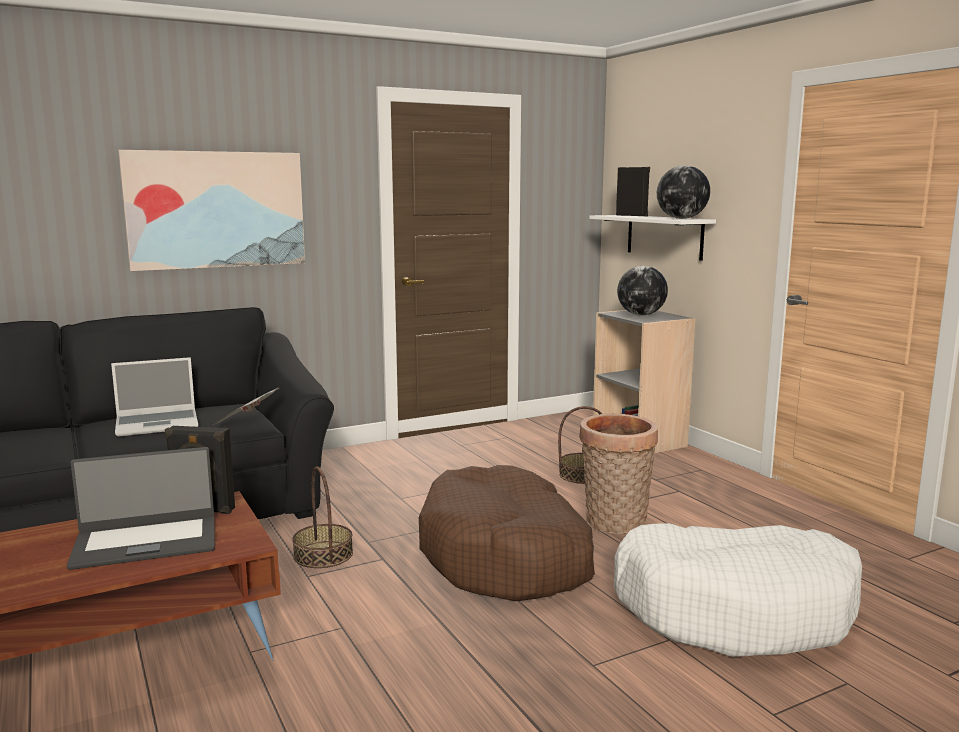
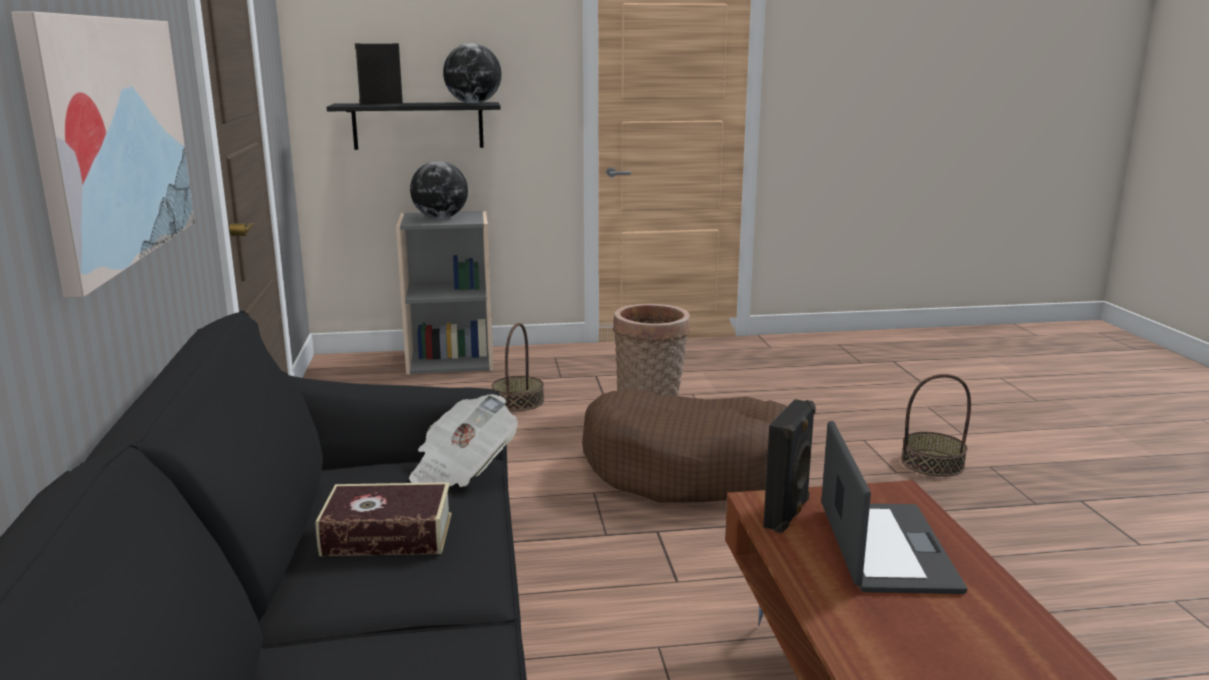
camera: 70 degrees left, 5 degrees up
laptop [111,357,198,436] -> book [315,482,451,556]
basket [292,466,353,568] -> basket moved to [901,374,971,477]
white shelf [589,215,716,261] -> black shelf [326,102,501,150]
white dog bed [614,523,862,657] -> none

